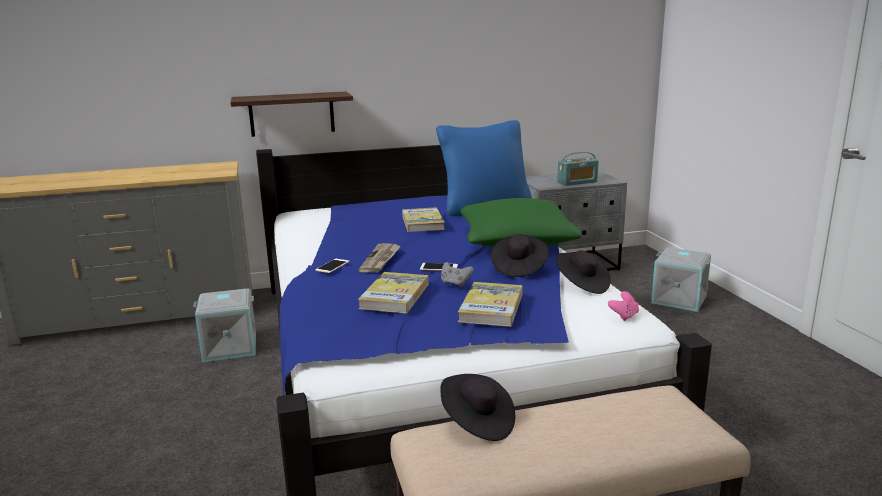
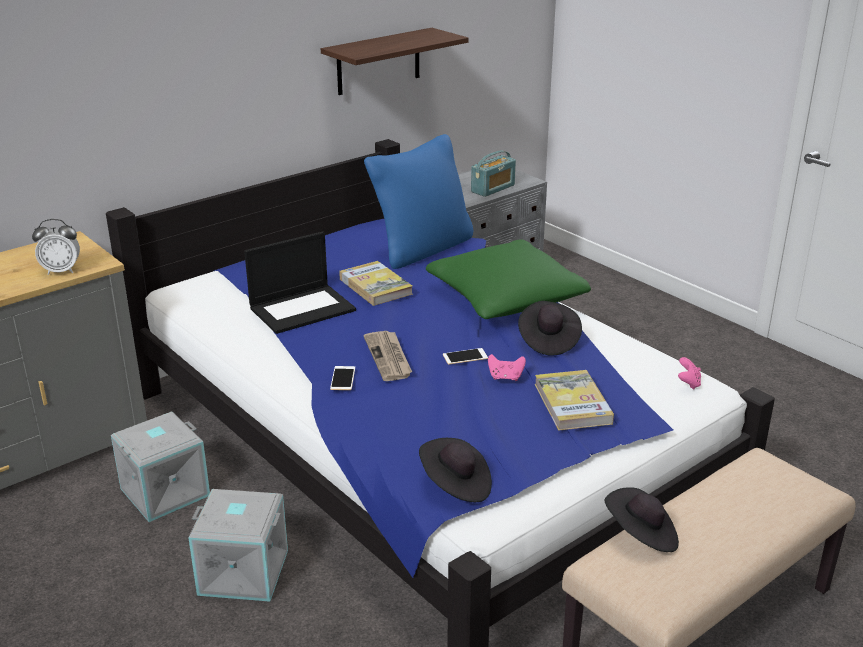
camera: 25 degrees left, 10 degrees up
shelf [230,92,353,137] -> shelf moved to [321,28,469,95]
book [358,272,429,314] -> none
grey game controller [441,262,474,287] -> pink game controller [488,354,526,381]
black hat [556,250,610,294] -> black hat moved to [419,438,492,502]
grey storage box [651,247,711,312] -> grey storage box moved to [188,489,288,602]
none -> alarm clock [32,219,80,275]
none -> laptop [244,231,356,334]

